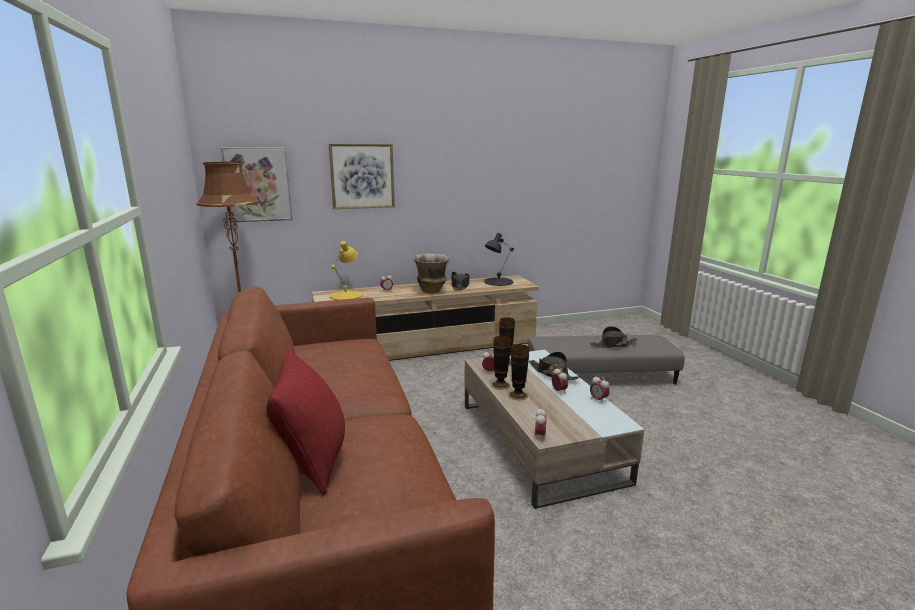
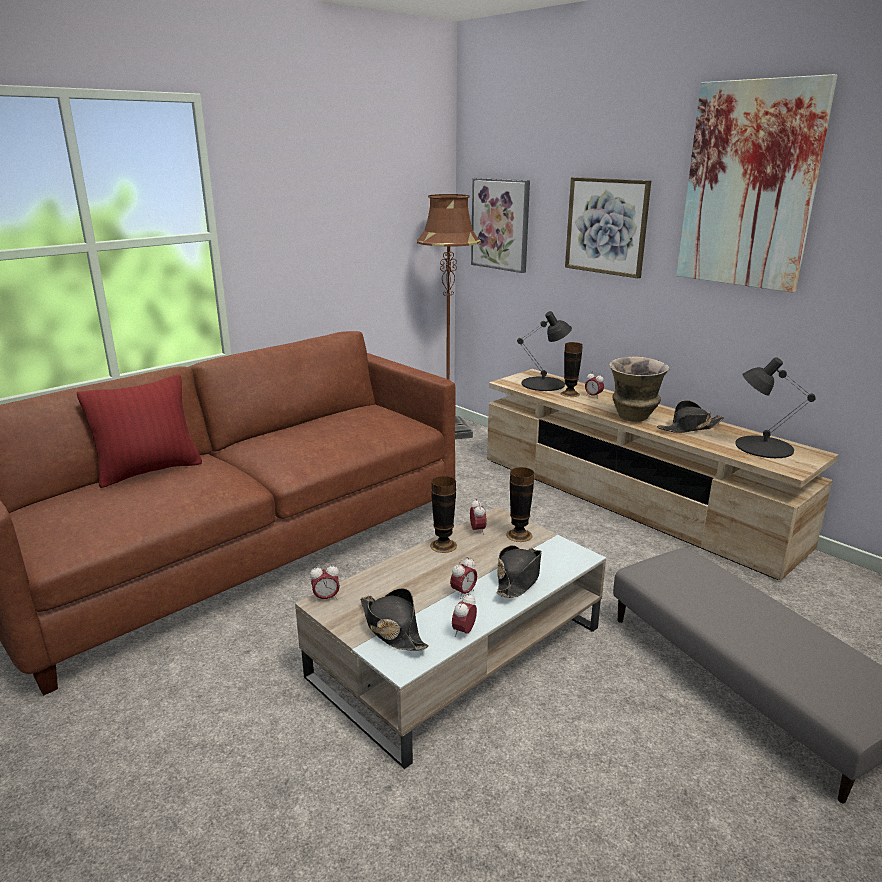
camera: 65 degrees right, 5 degrees up
yellow table lamp [329,241,362,300] -> black table lamp [517,311,572,391]
vase [508,344,529,400] -> vase moved to [560,342,583,397]
black hat [590,326,638,348] -> black hat moved to [360,588,429,650]
none -> picture [676,74,837,293]

